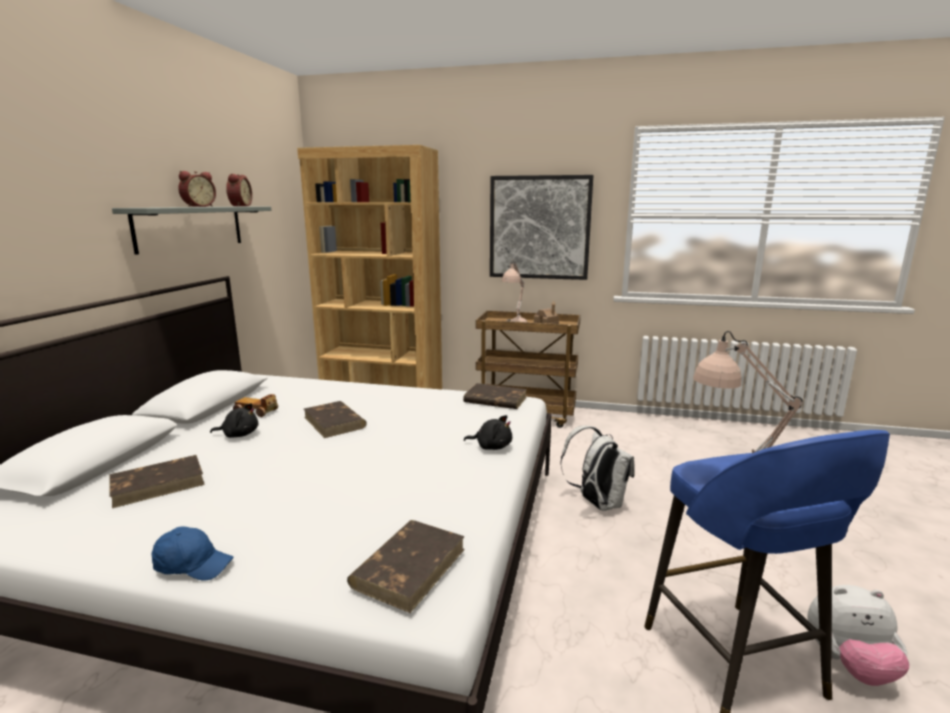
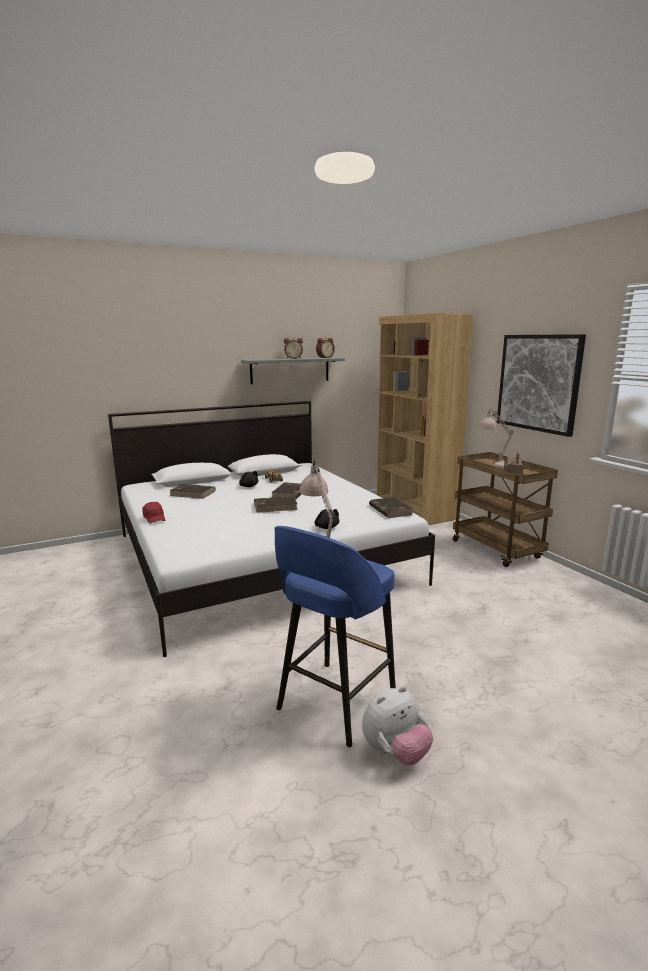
camera: 50 degrees right, 0 degrees up
blue cap [151,526,233,581] -> red cap [142,502,165,524]
brown book [347,520,465,613] -> brown book moved to [254,496,298,513]
white backpack [560,425,635,511] -> none
plush toy [807,585,909,686] -> plush toy turned 90 degrees counterclockwise [362,686,433,765]

